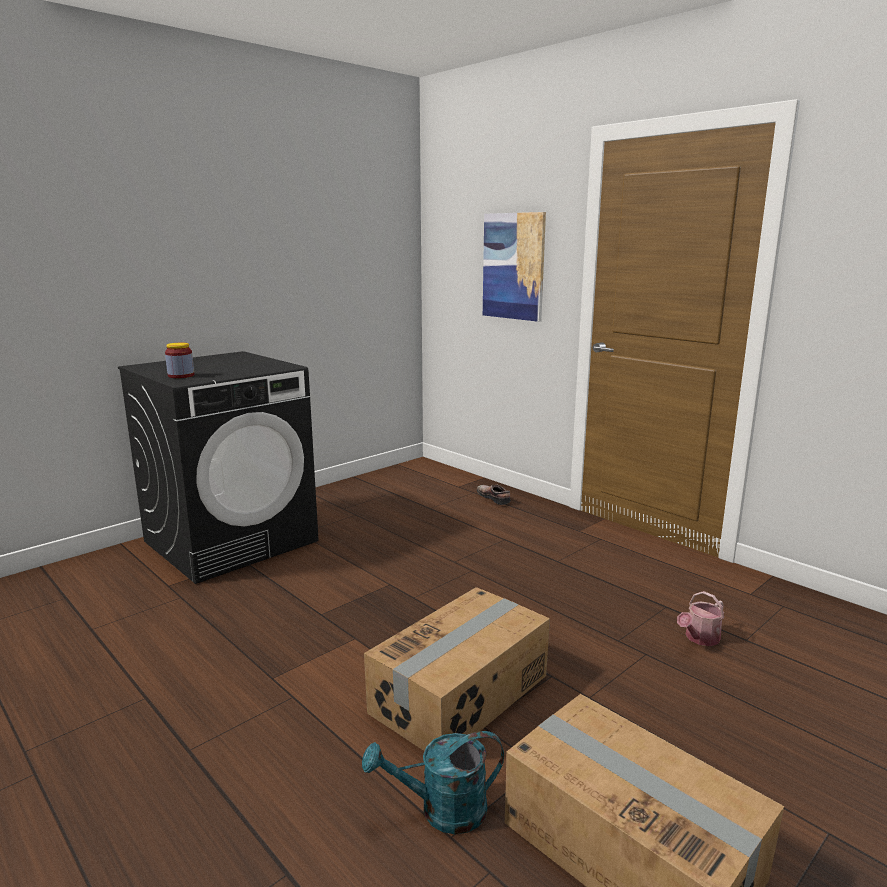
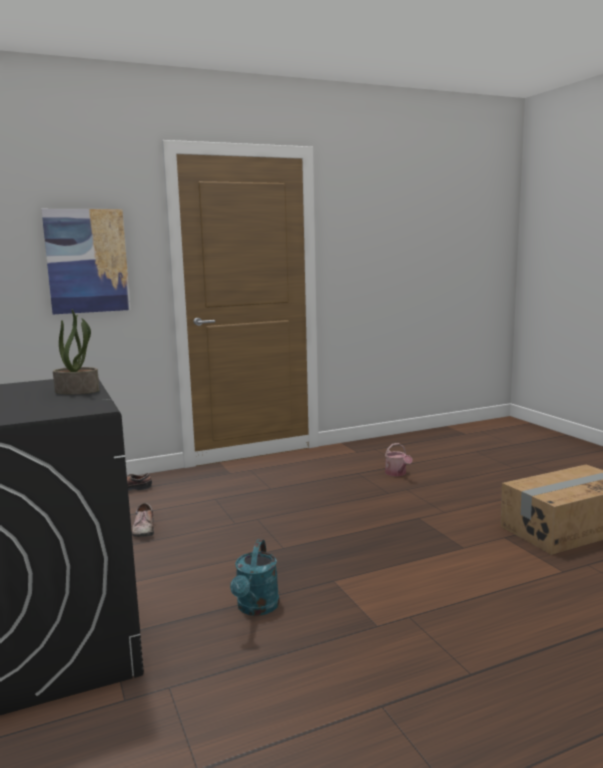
camera: 70 degrees left, 5 degrees down
jar [165,343,194,378] -> none
turquoise watering can [362,731,504,834] -> turquoise watering can moved to [230,540,279,616]
cardboard box [364,587,550,751] -> none
none -> potted plant [53,310,100,394]
none -> shoe [132,503,154,537]

